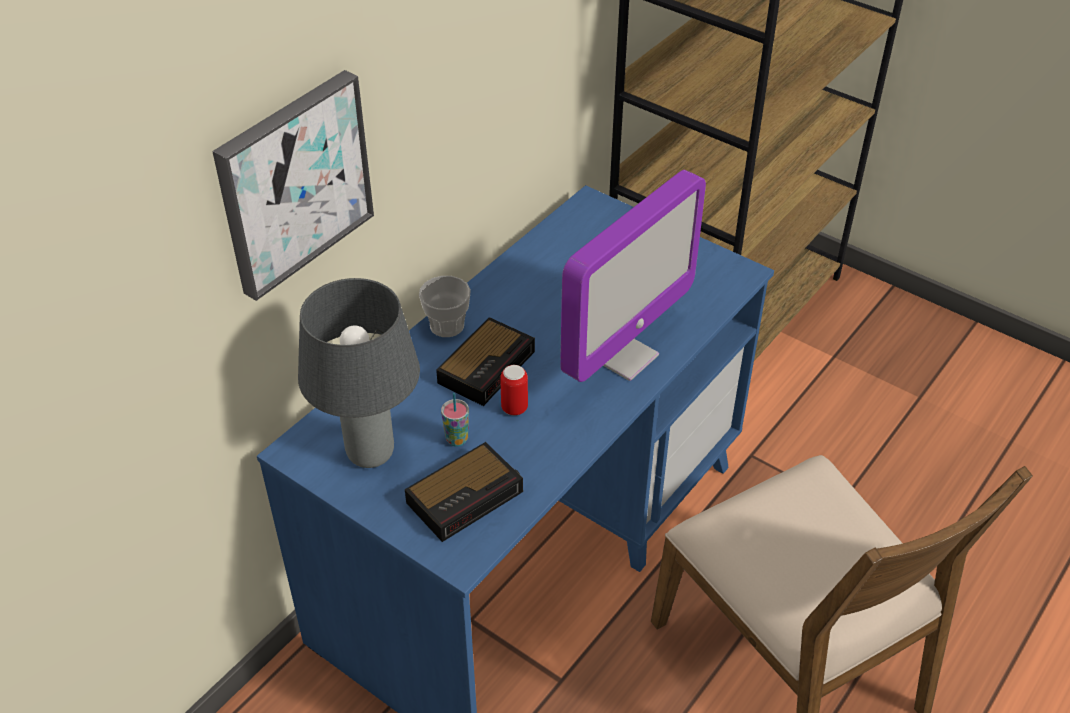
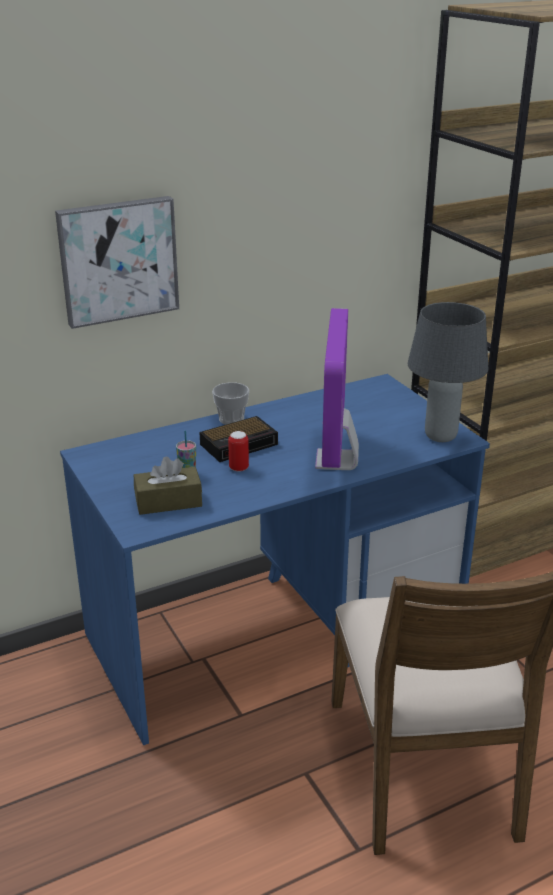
camera: 25 degrees right, 15 degrees down
grey table lamp [298,278,420,468] -> grey table lamp moved to [408,302,488,442]
alarm clock [405,442,523,542] -> brown tissue box [134,457,202,515]
monitor [560,170,706,382] -> monitor turned 120 degrees clockwise [315,308,359,470]

